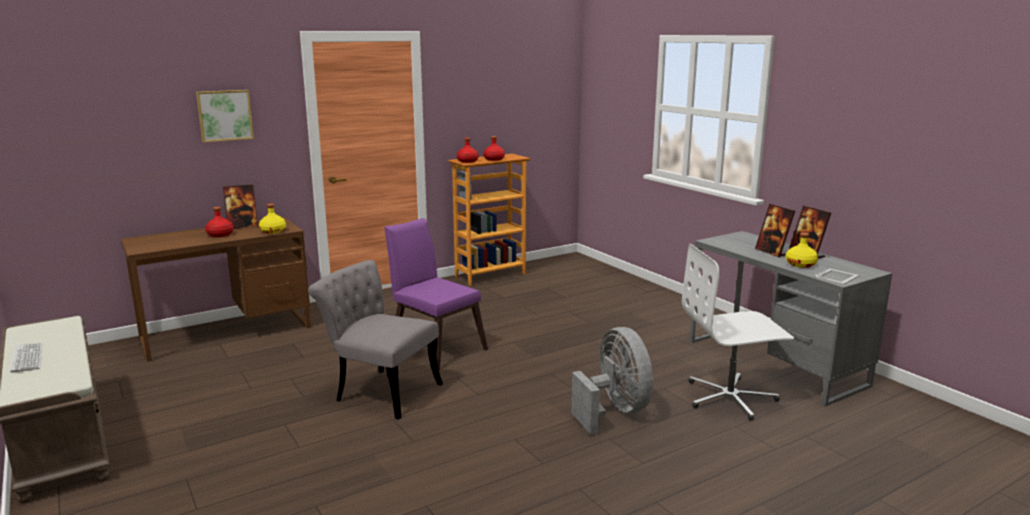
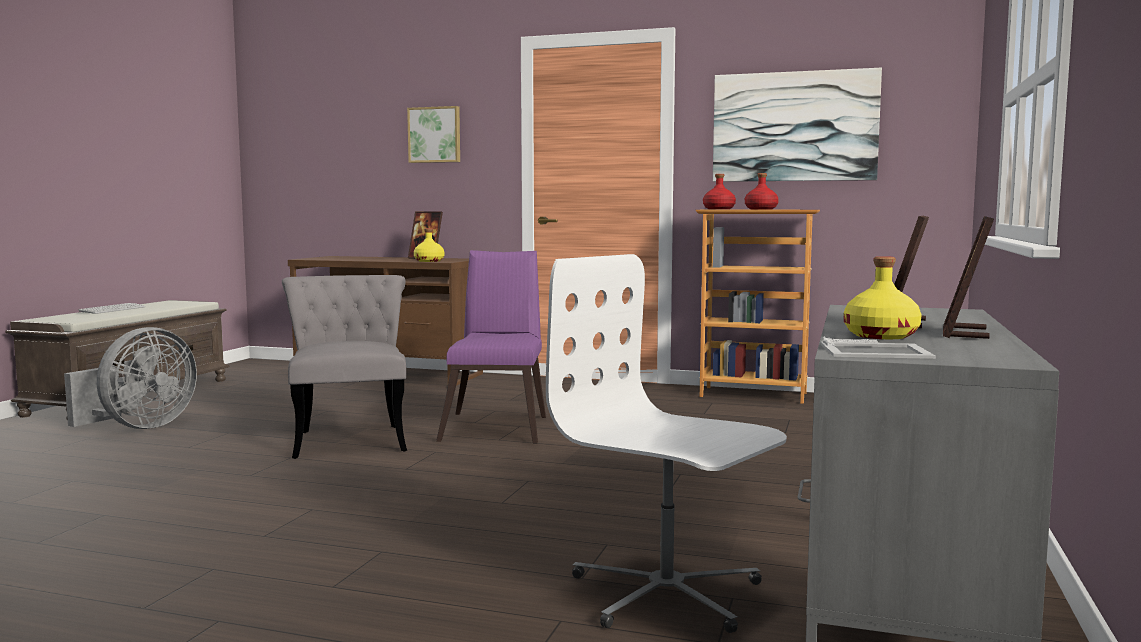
camera: 50 degrees right, 10 degrees down
red bottle [205,207,234,237] -> none
grey fan [571,327,653,434] -> grey fan moved to [64,327,197,429]
none -> picture [713,68,882,182]

